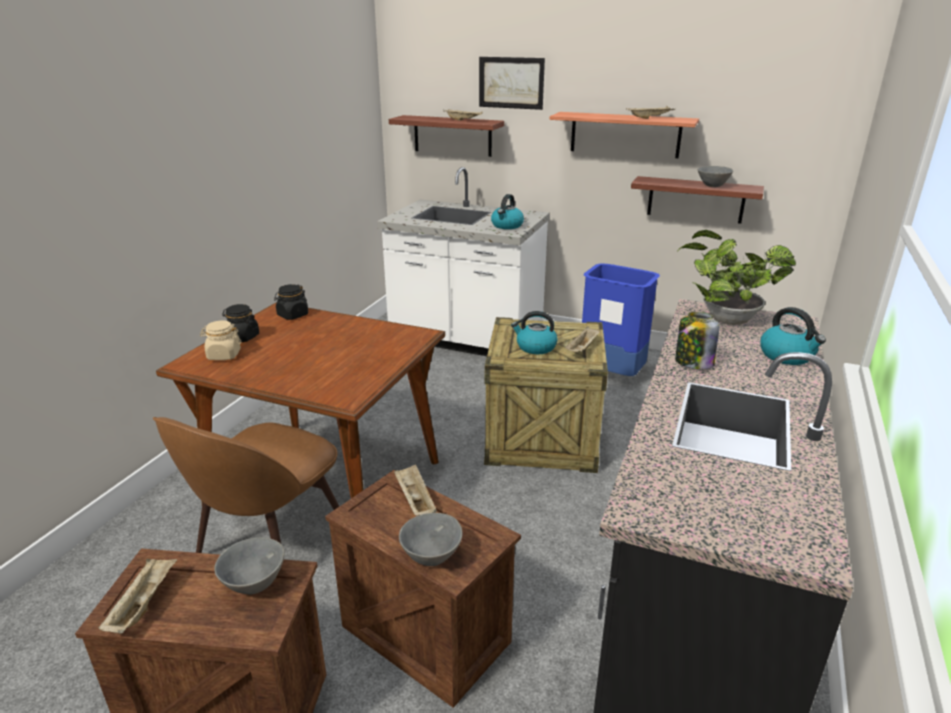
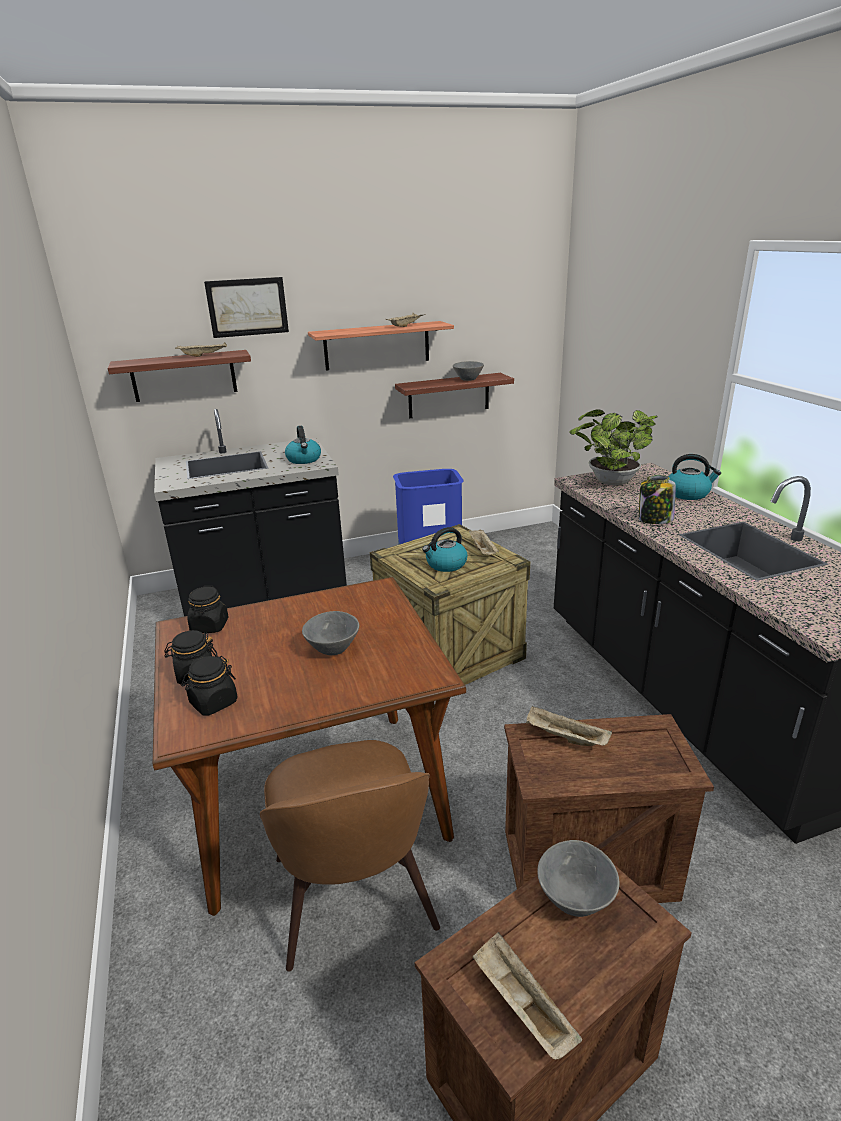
camera: 40 degrees left, 0 degrees up
beige jar [200,321,241,360] -> black jar [181,656,238,716]
white counter [377,167,550,356] -> black counter [154,409,347,616]
grey bowl [399,513,462,566] -> grey bowl moved to [302,611,359,655]

